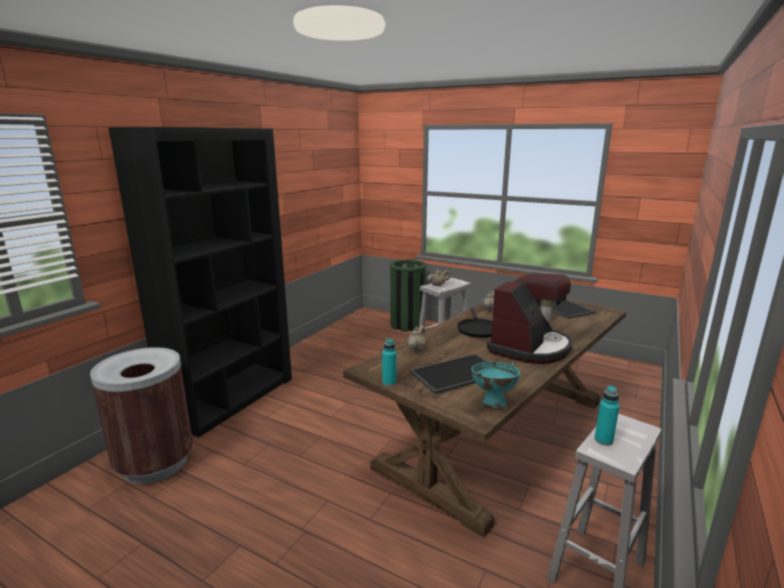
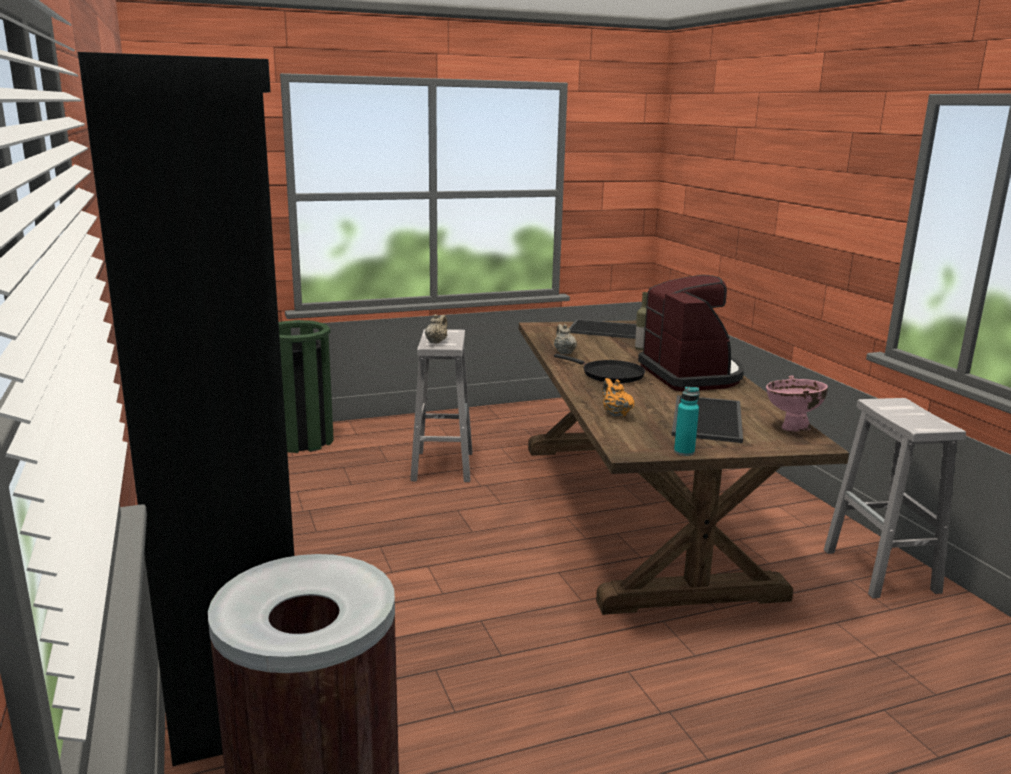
camera: 50 degrees left, 0 degrees up
beige teapot [407,325,426,352] -> orange teapot [602,378,635,417]
turquoise bowl [471,361,520,408] -> pink bowl [766,375,828,431]
turquoise bottle [594,385,619,446] -> none

